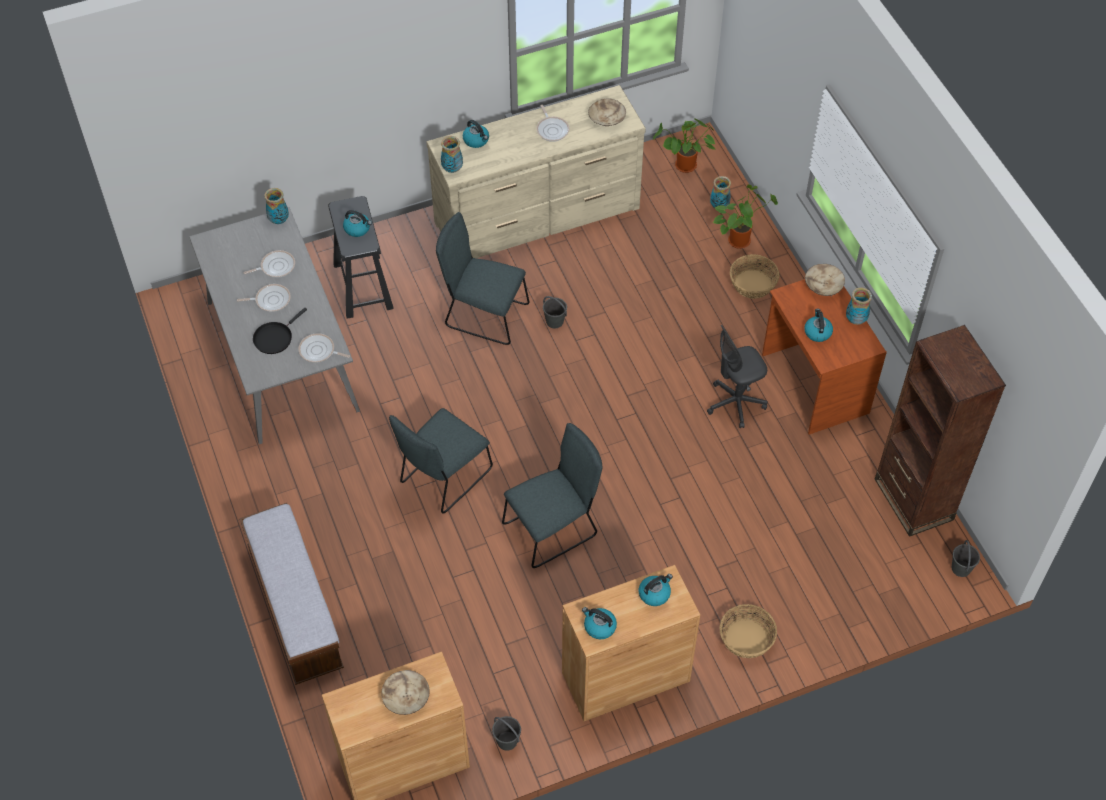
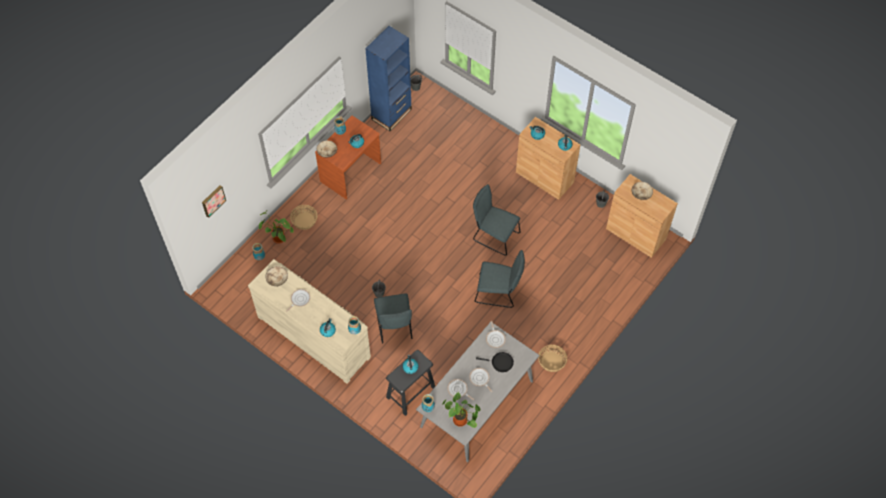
camera: 120 degrees left, 5 degrees up
bench [240,503,344,685] -> none
potted plant [653,118,715,173] -> potted plant moved to [443,392,480,428]
grey office chair [707,325,768,428] -> none
basket [720,604,777,658] -> basket moved to [538,345,567,372]
brown bookcase [875,325,1006,537] -> blue bookcase [365,26,412,131]
none -> picture [202,185,226,218]

